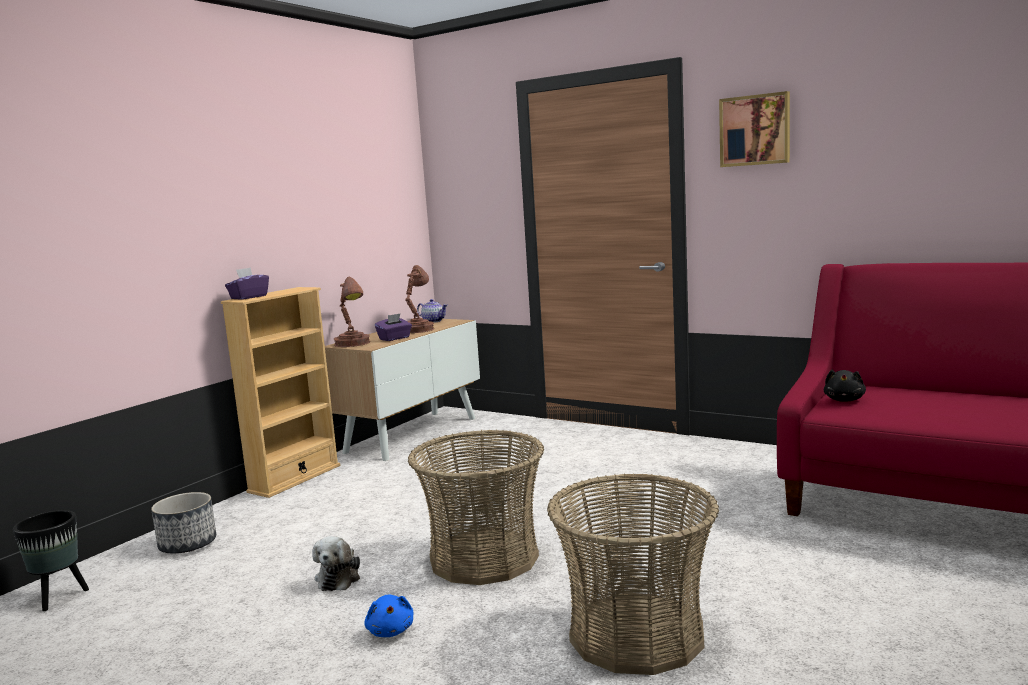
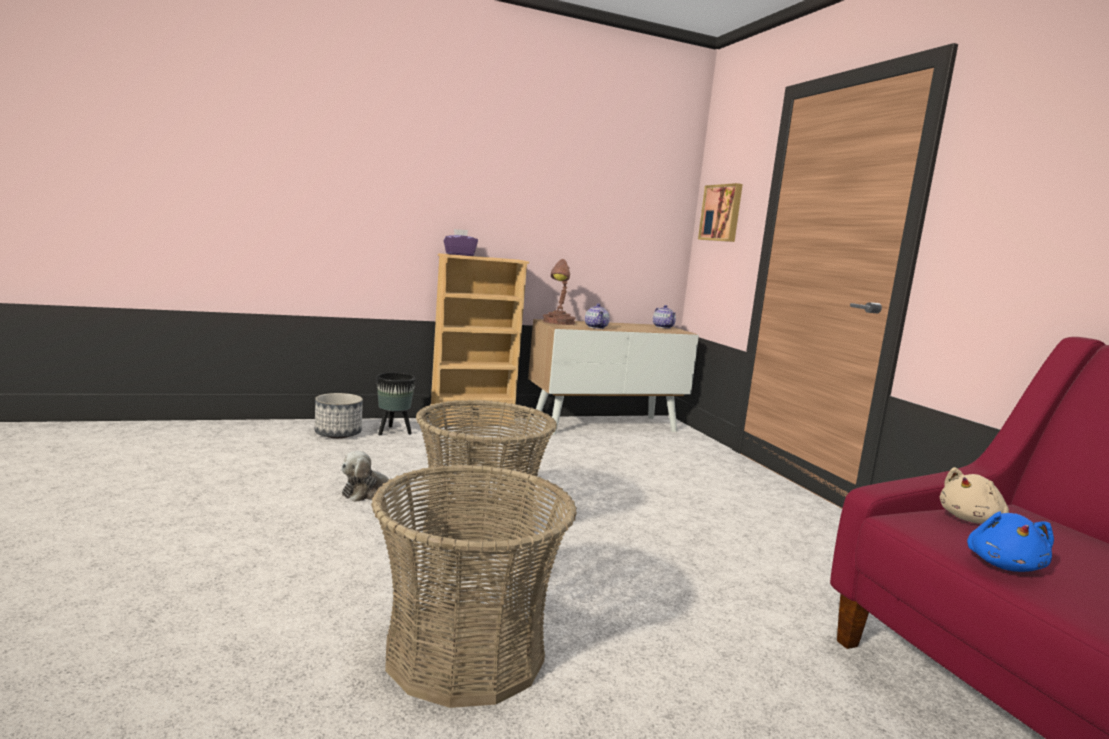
camera: 35 degrees right, 0 degrees up
black planter [13,510,89,611] -> black planter moved to [376,372,416,435]
blue plush toy [364,595,414,637] -> blue plush toy moved to [967,511,1054,572]
purple tissue box [375,314,412,341] -> teapot [585,303,610,329]
brown table lamp [405,265,435,333] -> none
picture [719,91,790,167] -> picture moved to [698,183,743,242]
black plush toy [824,370,866,402] -> beige plush toy [940,467,1009,524]

